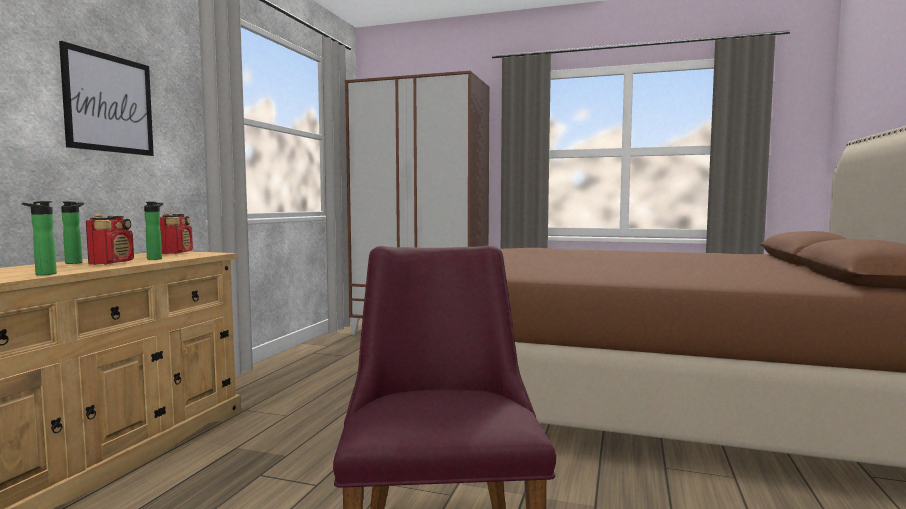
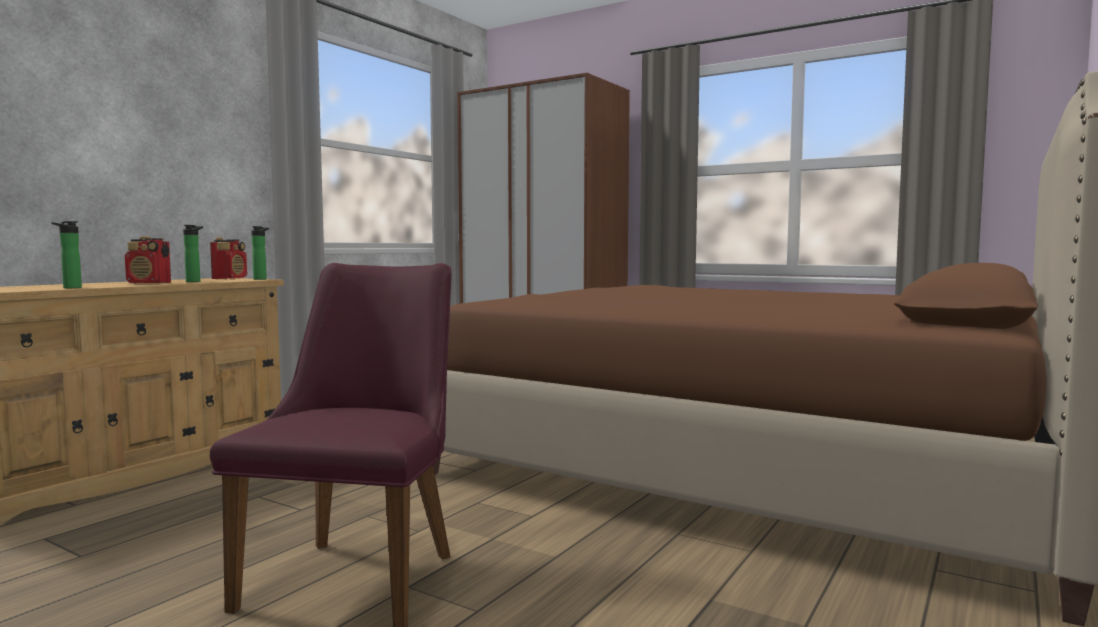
camera: 15 degrees right, 0 degrees up
picture [59,41,154,156] -> none
bottle [61,202,84,264] -> bottle moved to [251,226,269,280]
radio [86,214,134,265] -> radio turned 75 degrees clockwise [125,236,171,284]

